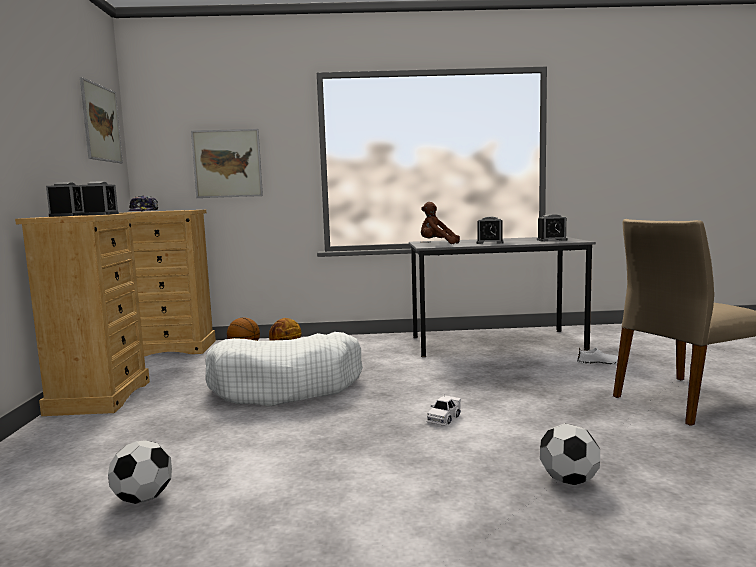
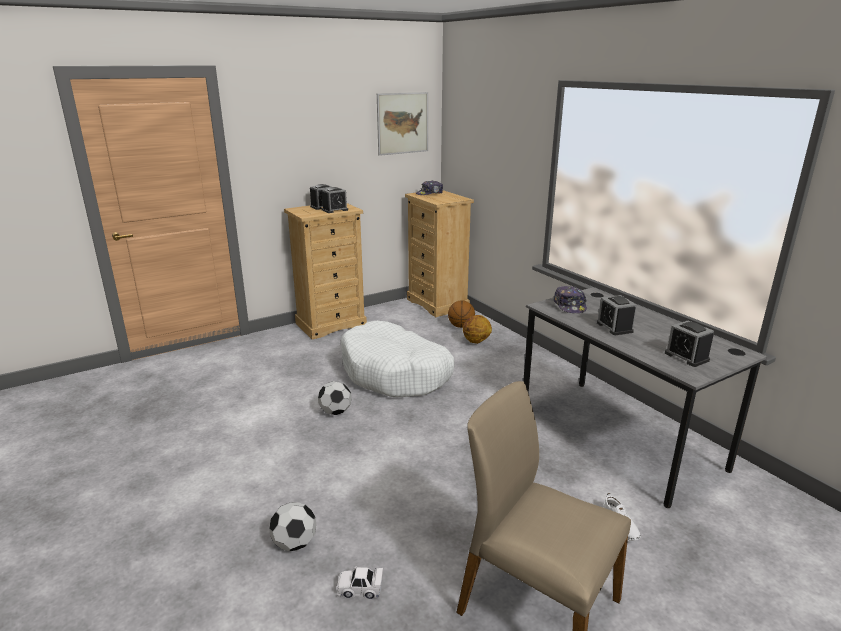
camera: 60 degrees right, 15 degrees up
football [108,440,172,504] -> football moved to [318,381,352,415]
picture [191,129,263,198] -> none
brown plush toy [421,202,460,244] -> cap [554,286,587,313]
white toy car [426,395,461,426] -> white toy car moved to [337,566,383,599]

